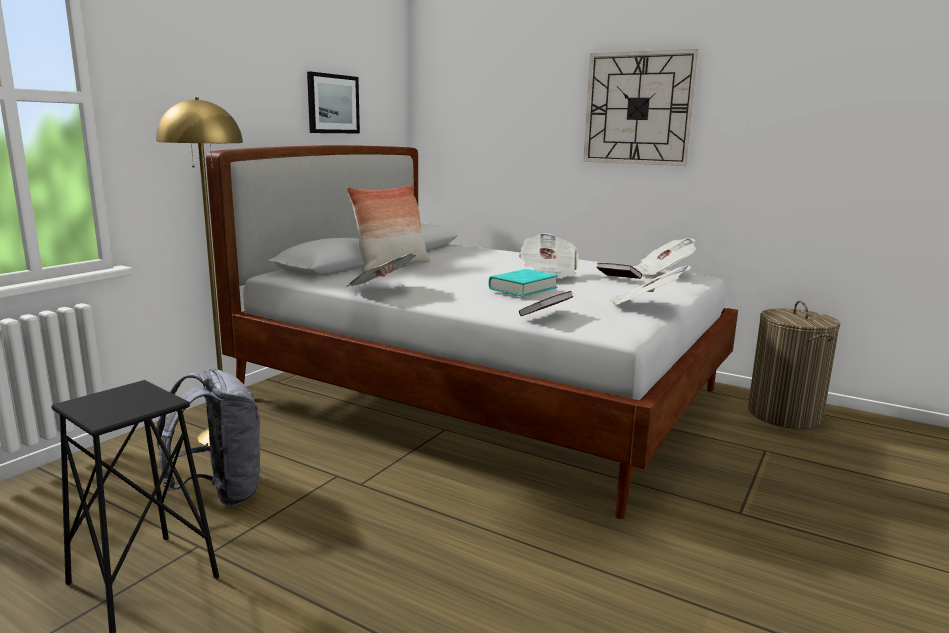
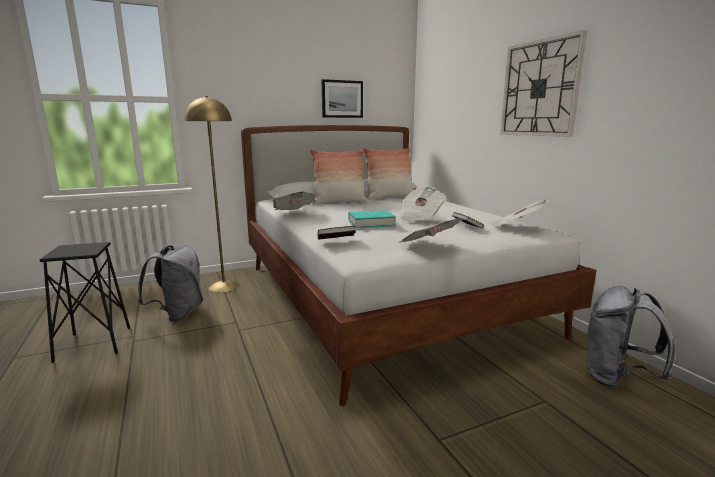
camera: 35 degrees right, 0 degrees up
laundry basket [748,300,840,429] -> grey backpack [587,286,676,388]
none -> pillow [363,148,413,200]

